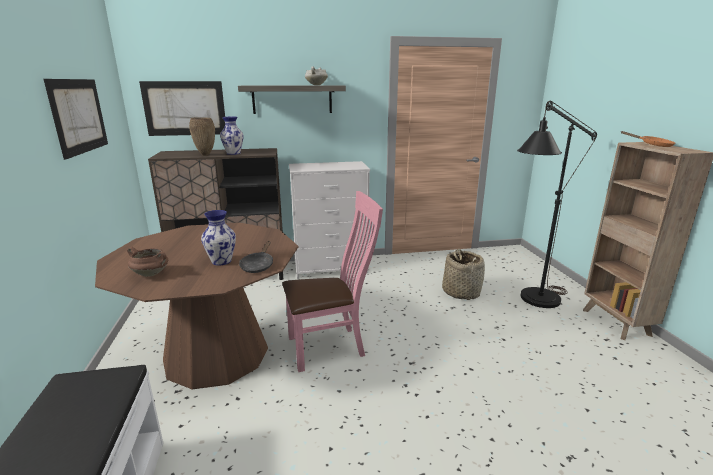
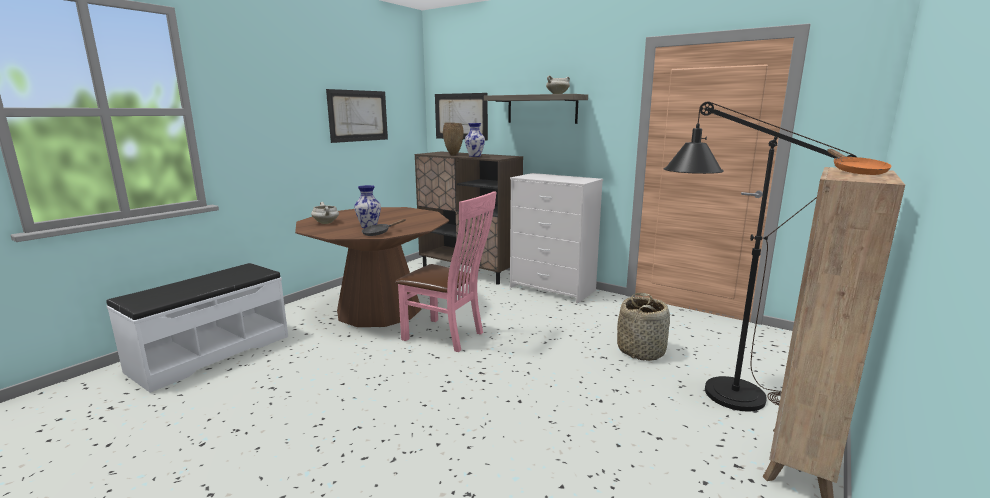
camera: 45 degrees right, 5 degrees down
brown cooking pot [127,247,168,277] -> white cooking pot [311,202,339,224]

